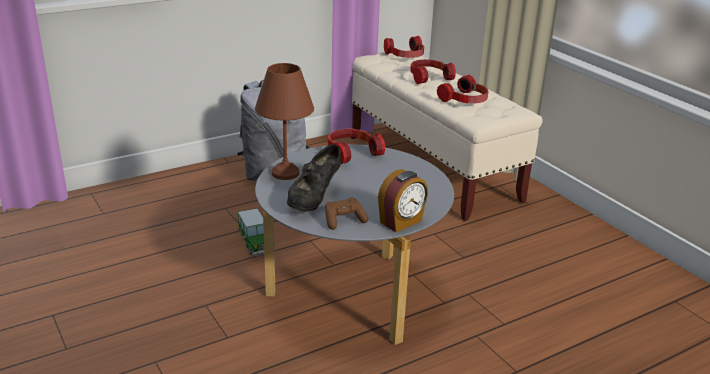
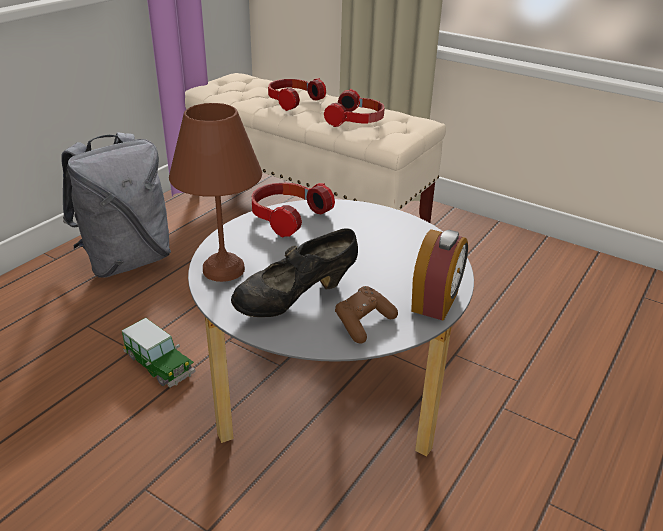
camera: 25 degrees left, 5 degrees up
black shoe [287,144,341,212] -> black shoe turned 60 degrees clockwise [231,228,358,317]
headphones [384,36,424,58] -> none

